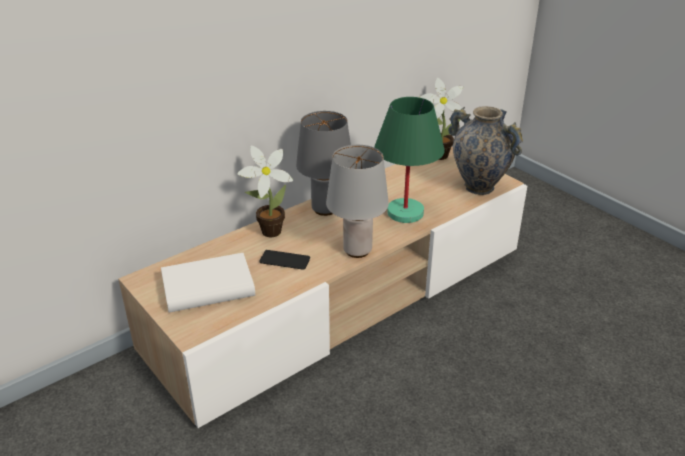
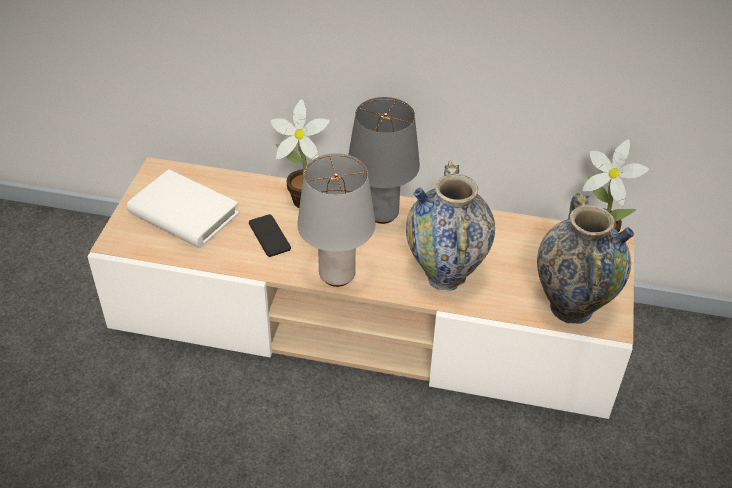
camera: 50 degrees right, 10 degrees up
green table lamp [374,97,445,223] -> vase [406,160,495,291]

